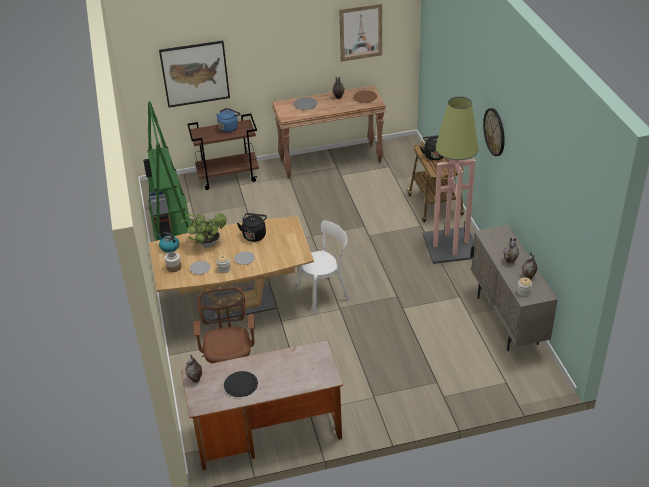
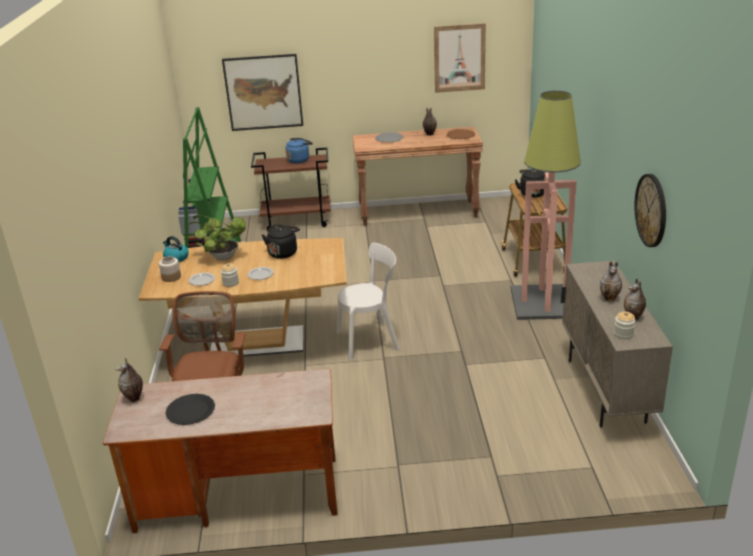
camera: 10 degrees right, 10 degrees down
wall clock [483,108,505,156] -> wall clock moved to [635,174,666,247]

